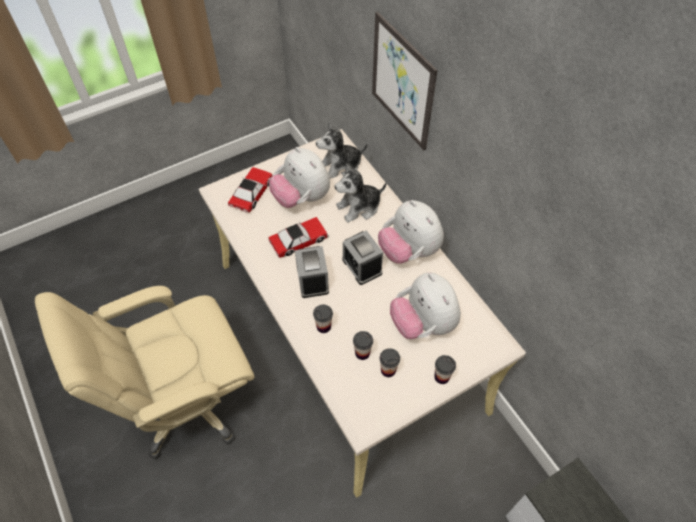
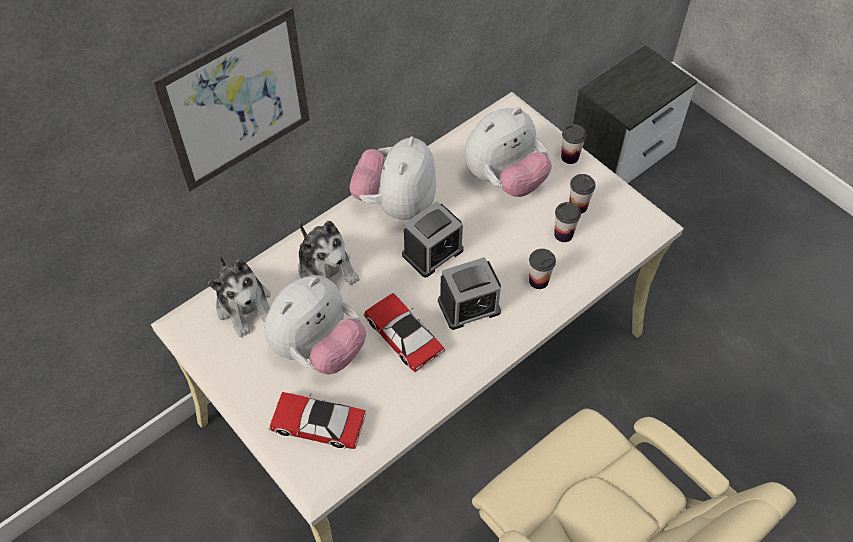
camera: 100 degrees left, 0 degrees up
plush toy [378,200,444,264] -> plush toy turned 150 degrees clockwise [349,136,436,220]

